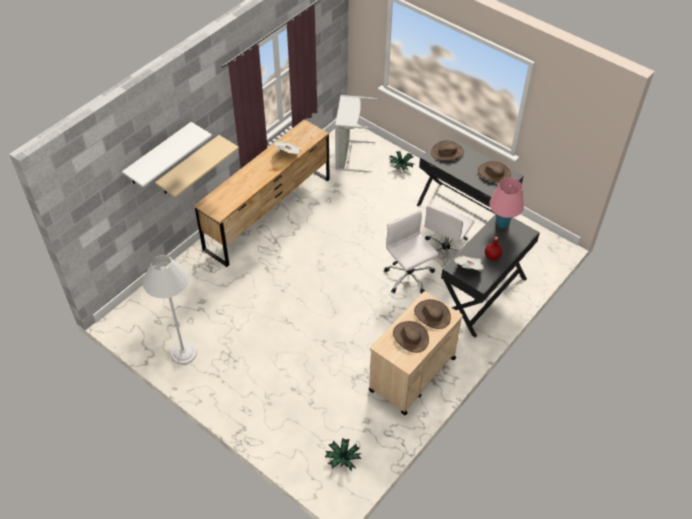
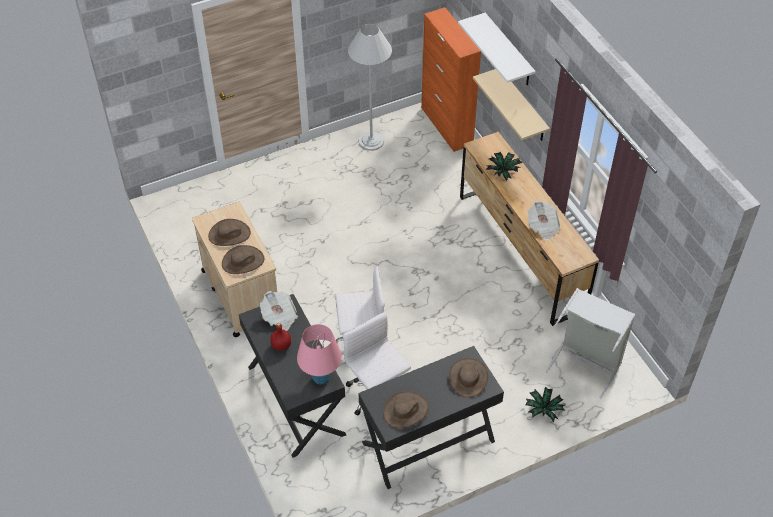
camera: 115 degrees right, 0 degrees up
potted plant [325,438,361,471] -> potted plant moved to [486,152,522,181]
none -> orange cabinet [421,7,481,152]

